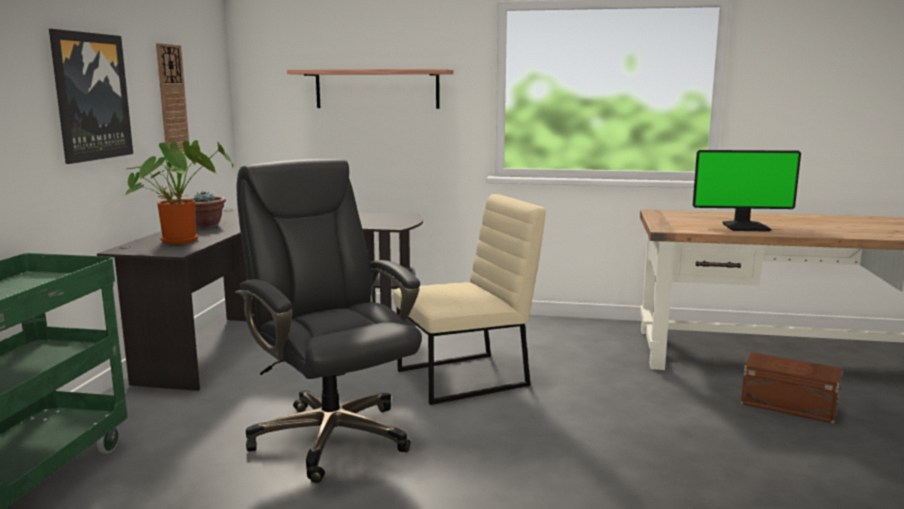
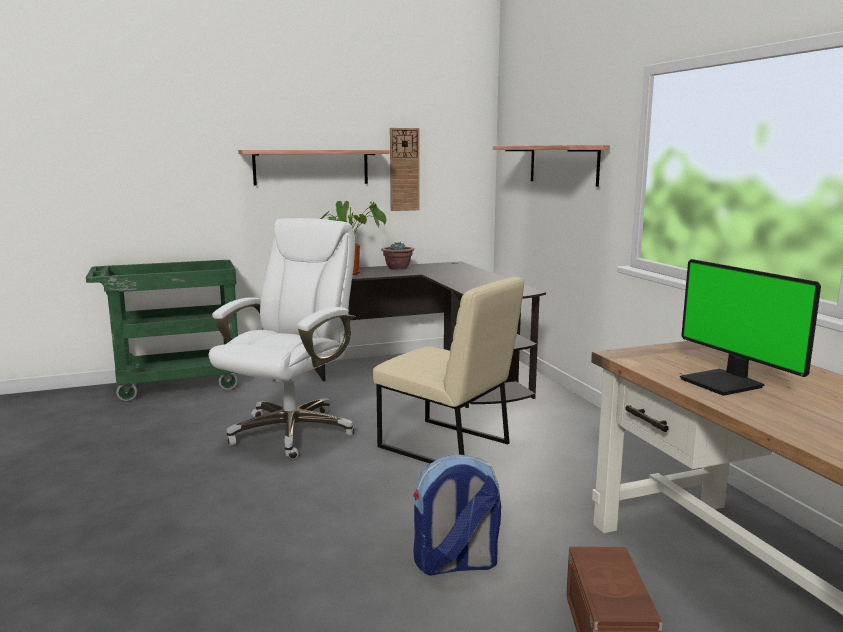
camera: 60 degrees right, 0 degrees up
picture [49,29,133,164] -> shelf [238,150,390,186]
black office chair [235,159,422,483] -> white office chair [209,218,356,459]
none -> backpack [413,454,501,576]

